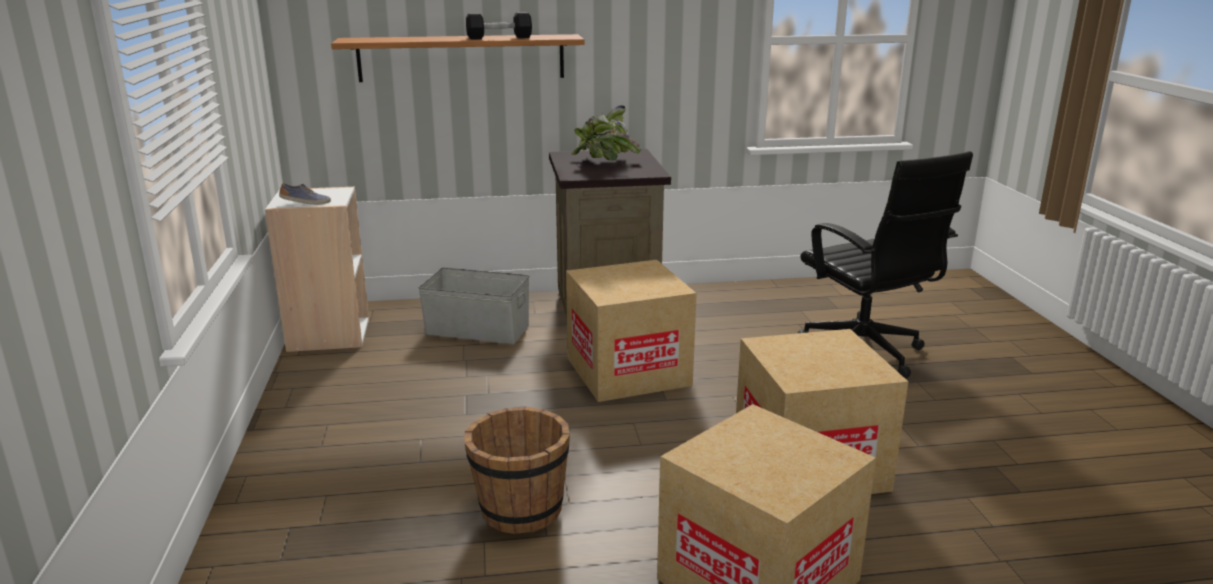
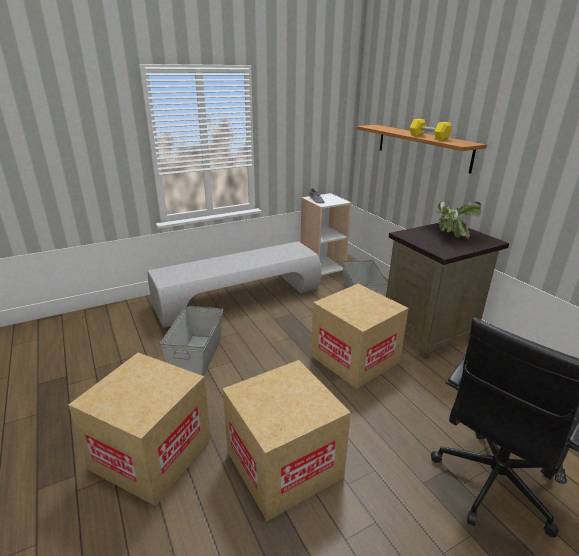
camera: 70 degrees right, 5 degrees up
brown bucket [464,407,570,534] -> grey storage box [160,306,223,376]
black dumbbell [466,12,532,40] -> yellow dumbbell [409,119,452,140]
none -> grey bench [148,241,322,328]

